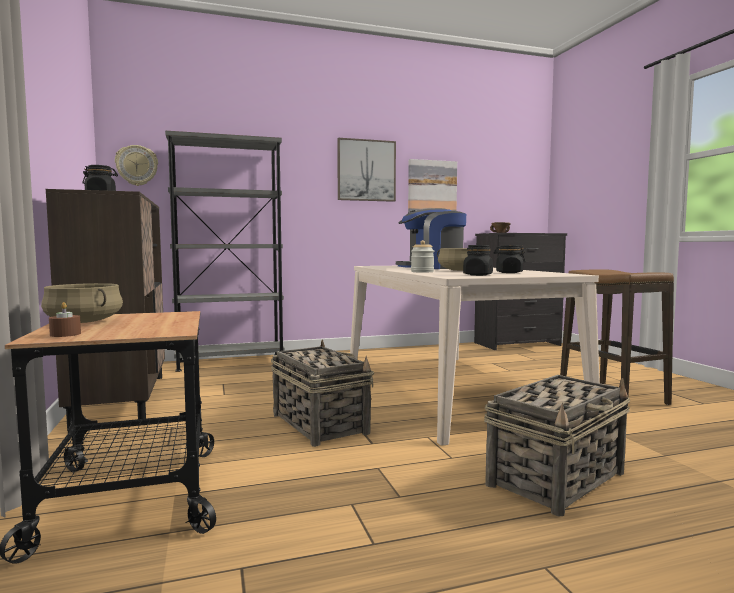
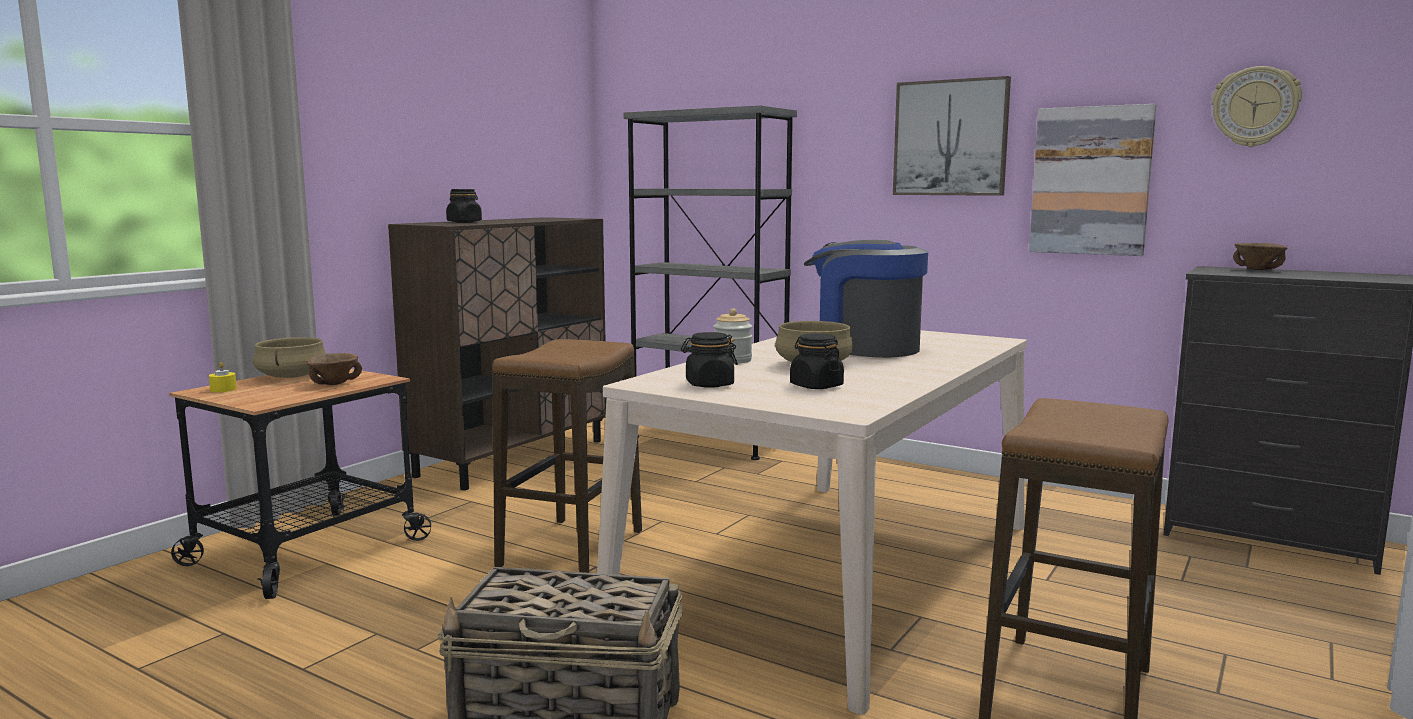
camera: 50 degrees right, 5 degrees up
brown candle [49,302,81,337] -> yellow candle [209,362,237,392]
wall clock [115,145,158,186] -> wall clock moved to [1212,66,1302,147]
basket [271,340,374,447] -> stool [492,339,642,573]
none -> brown bowl [307,353,362,385]

